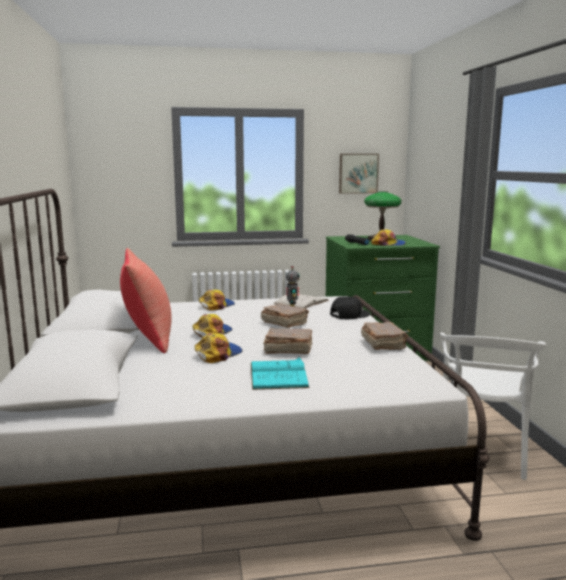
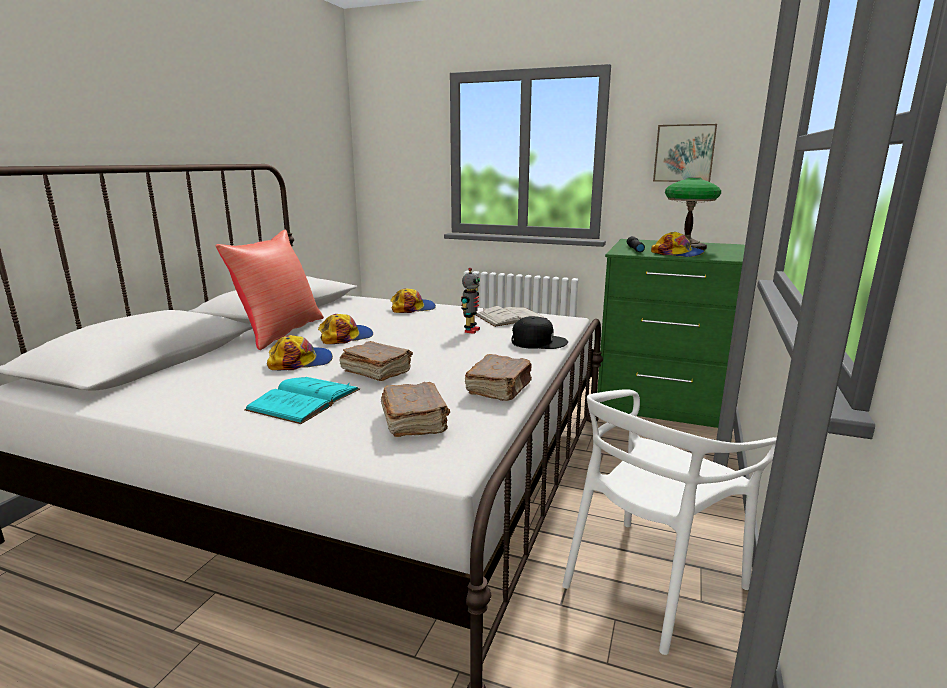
camera: 30 degrees right, 5 degrees up
brown book [261,303,309,328] -> brown book moved to [381,382,450,437]

